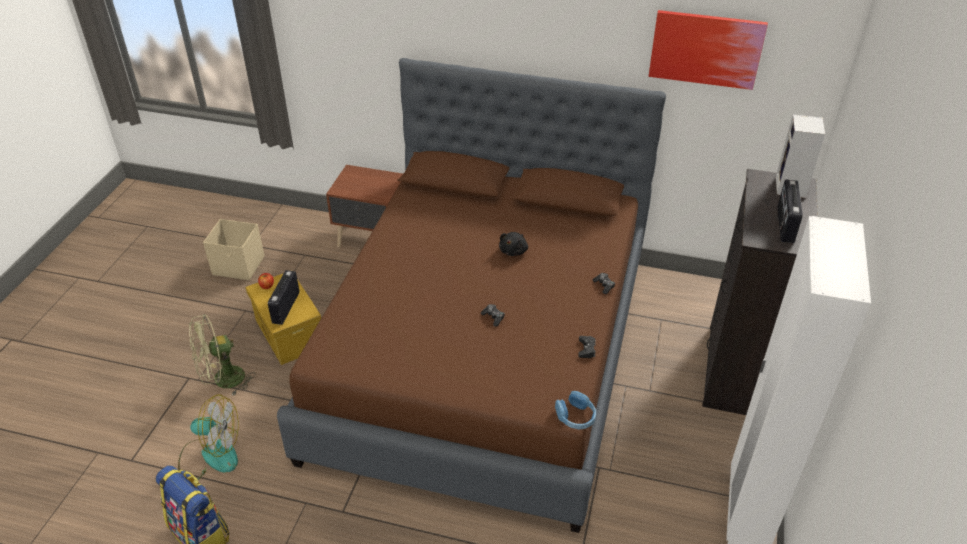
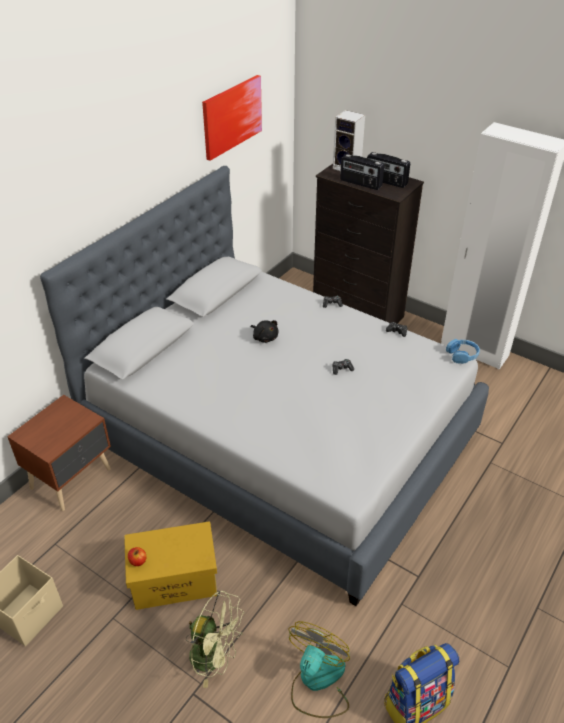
camera: 70 degrees left, 0 degrees up
green fan [189,314,255,395] -> green fan turned 60 degrees counterclockwise [186,591,244,688]
radio [268,270,299,325] -> radio moved to [340,154,384,190]
brown bed [277,58,666,533] -> grey bed [40,166,489,606]

